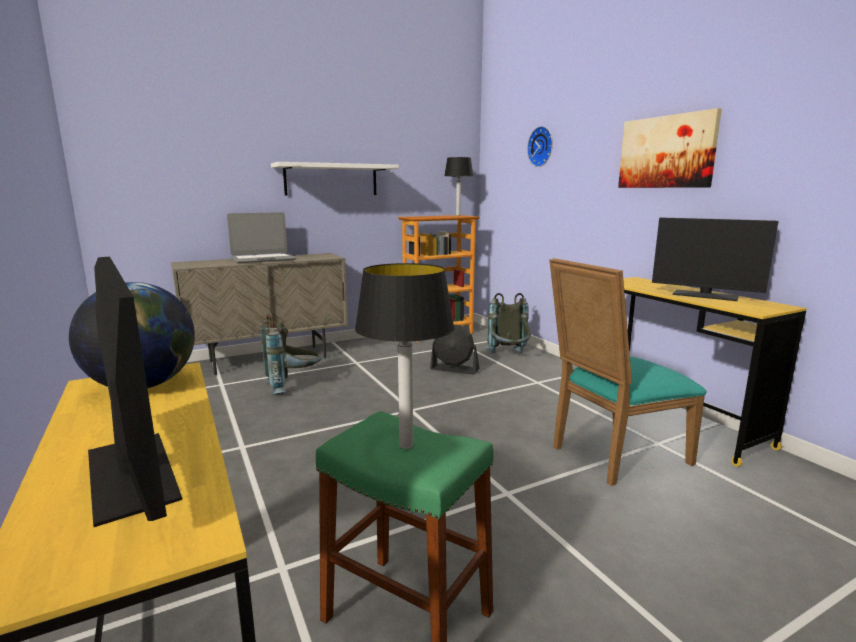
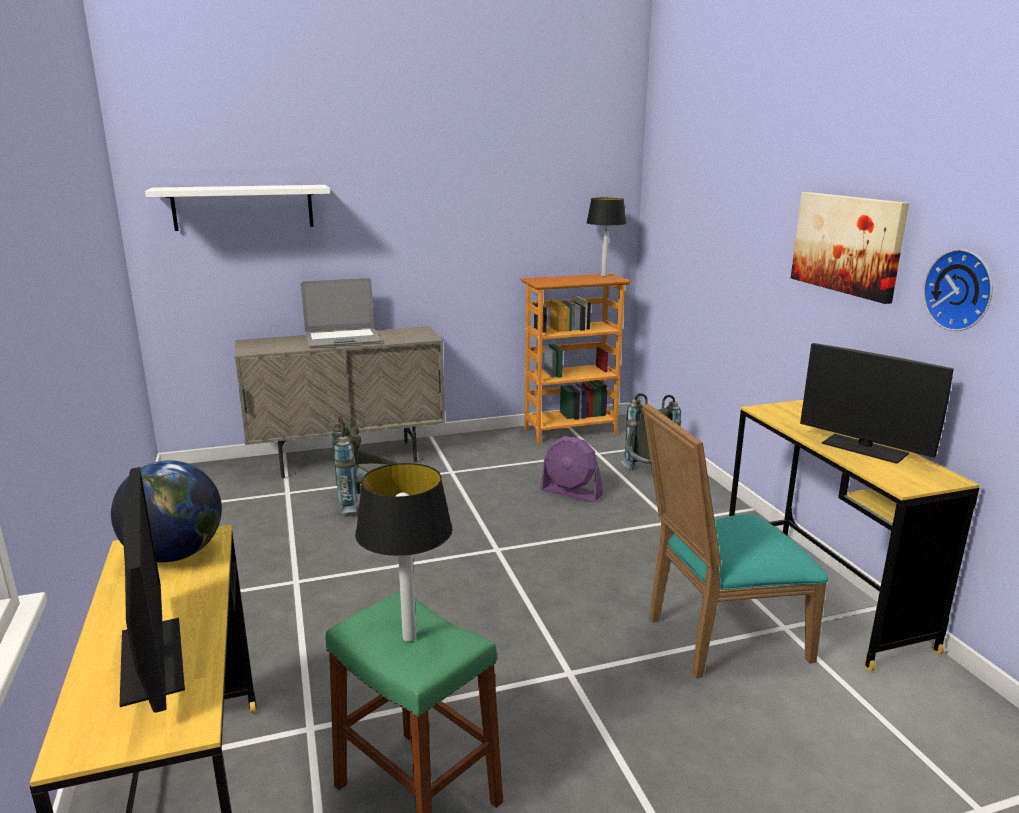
camera: 10 degrees right, 5 degrees up
white shelf [271,162,399,196] -> white shelf moved to [145,185,330,231]
black fan [430,325,479,375] -> purple fan [540,436,603,503]
wall clock [527,126,553,167] -> wall clock moved to [923,249,993,331]

